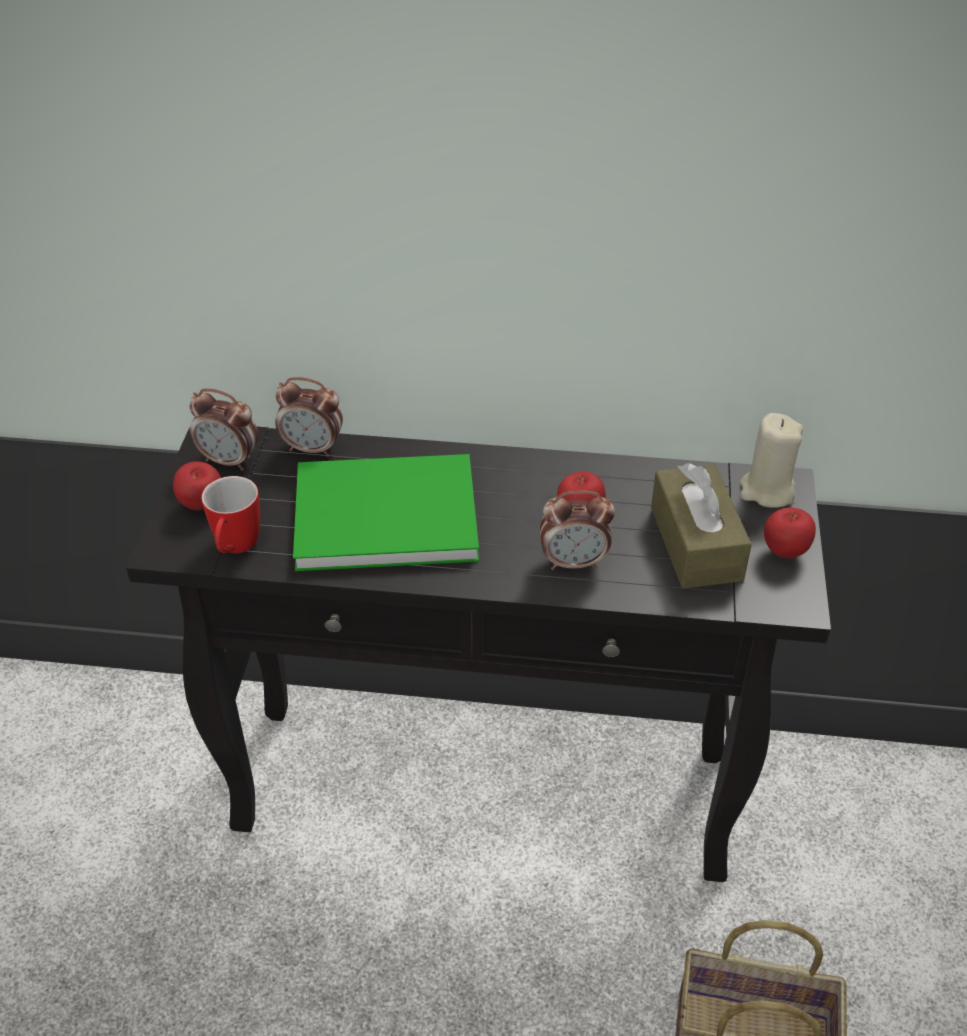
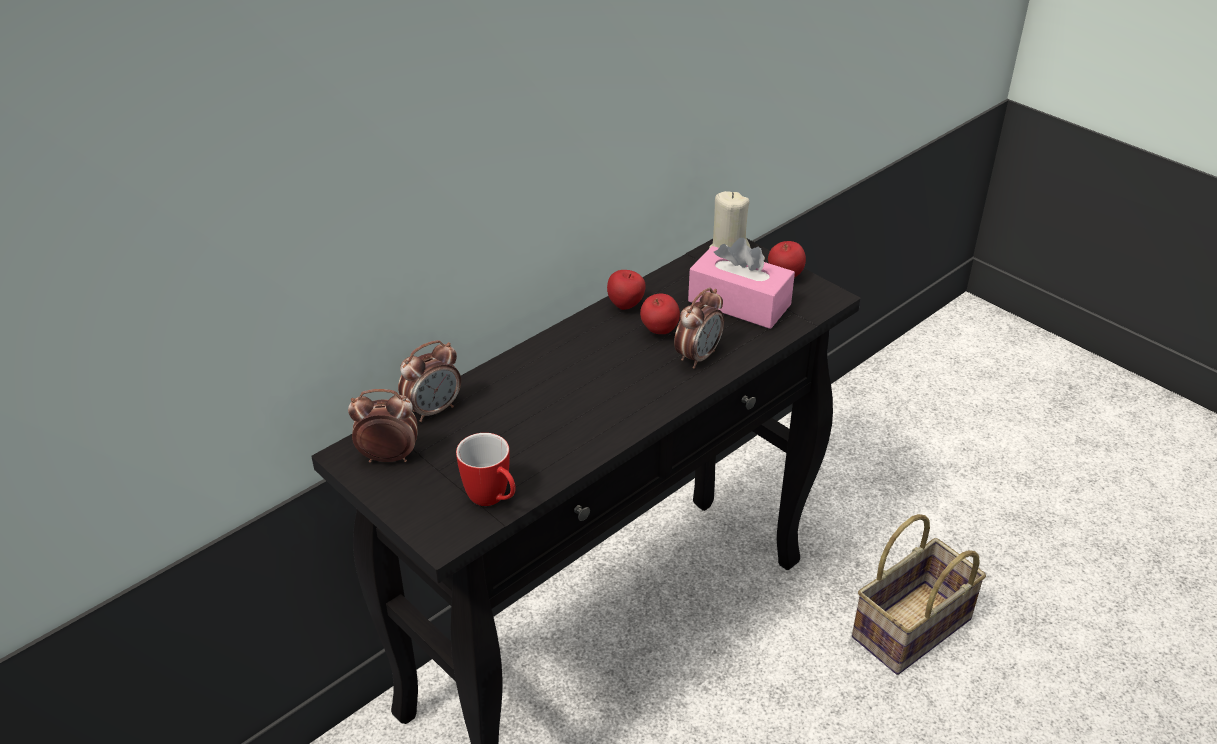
camera: 50 degrees left, 5 degrees down
apple [173,461,221,510] -> apple moved to [607,270,646,310]
alarm clock [189,388,258,471] -> alarm clock turned 150 degrees counterclockwise [348,389,418,463]
green book [293,454,479,571] -> none
brown tissue box [651,463,752,588] -> pink tissue box [688,238,795,329]

